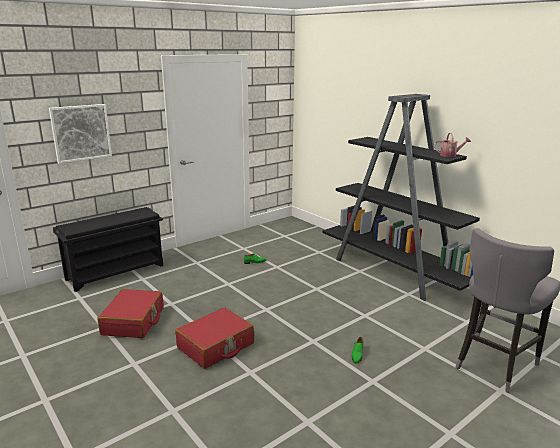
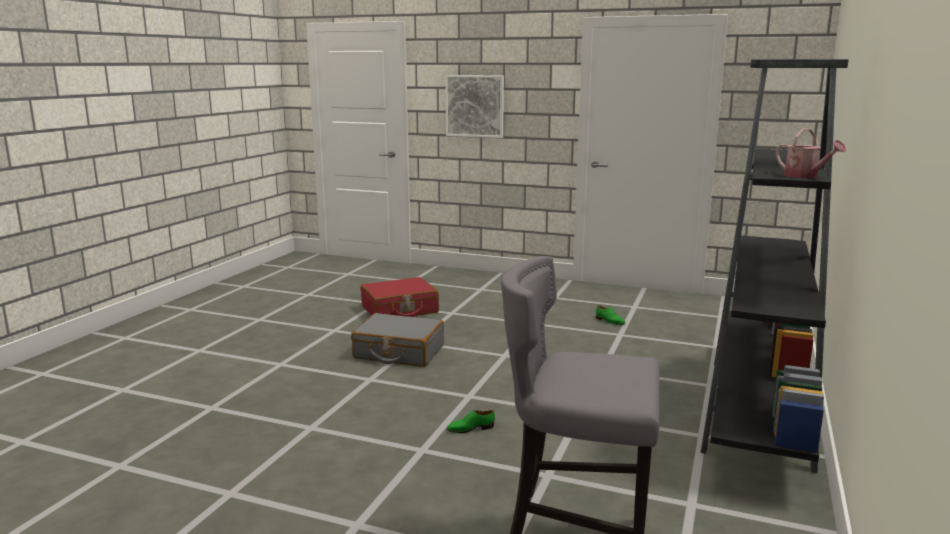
camera: 60 degrees right, 5 degrees down
black shoe rack [53,207,163,292] -> none
red suitcase [175,308,254,369] -> grey suitcase [351,313,444,367]

